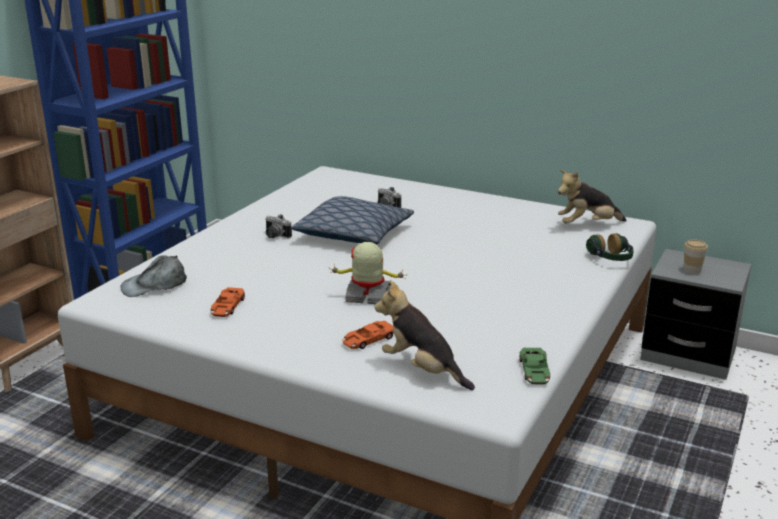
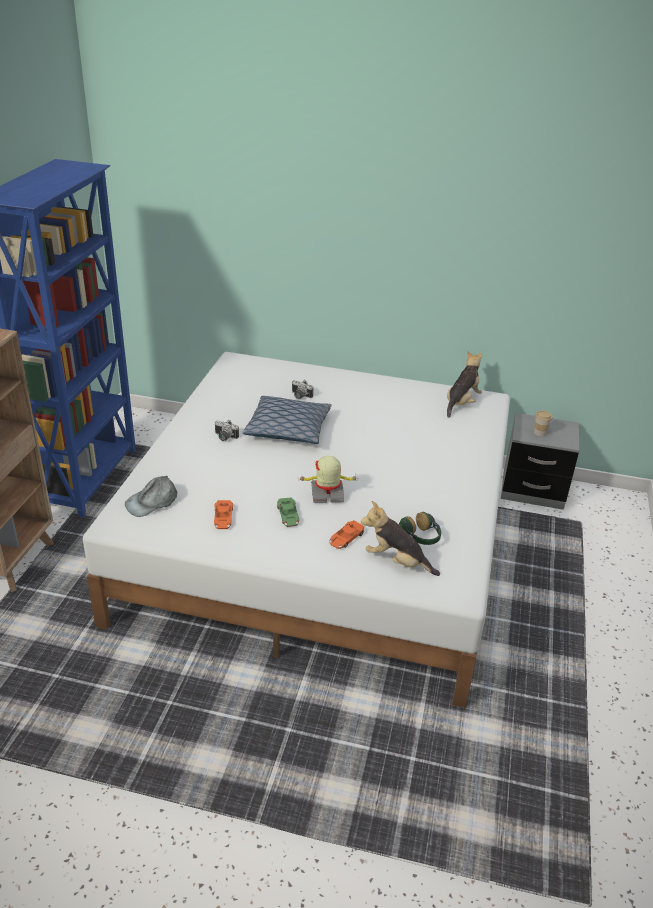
camera: 15 degrees left, 10 degrees up
green toy car [520,348,550,384] -> green toy car moved to [277,498,299,527]
plush toy [558,170,627,223] -> plush toy turned 150 degrees clockwise [447,351,482,418]
headphones [586,233,634,261] -> headphones moved to [399,512,441,545]

